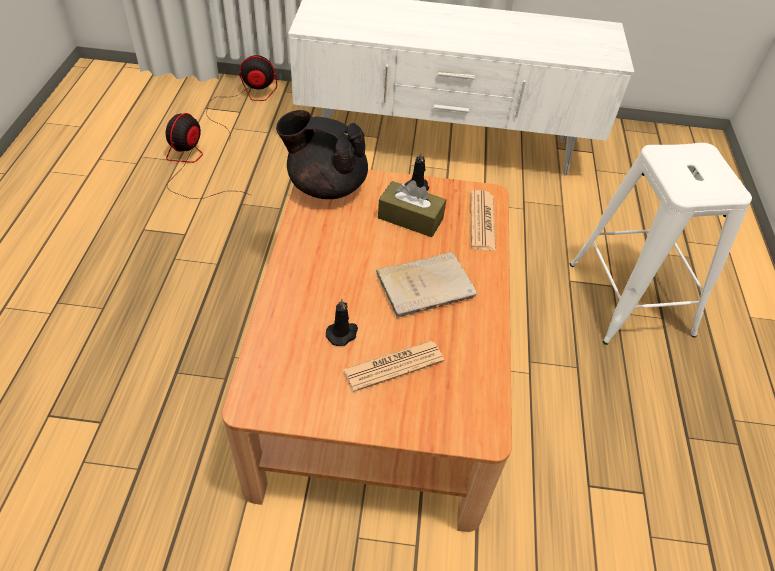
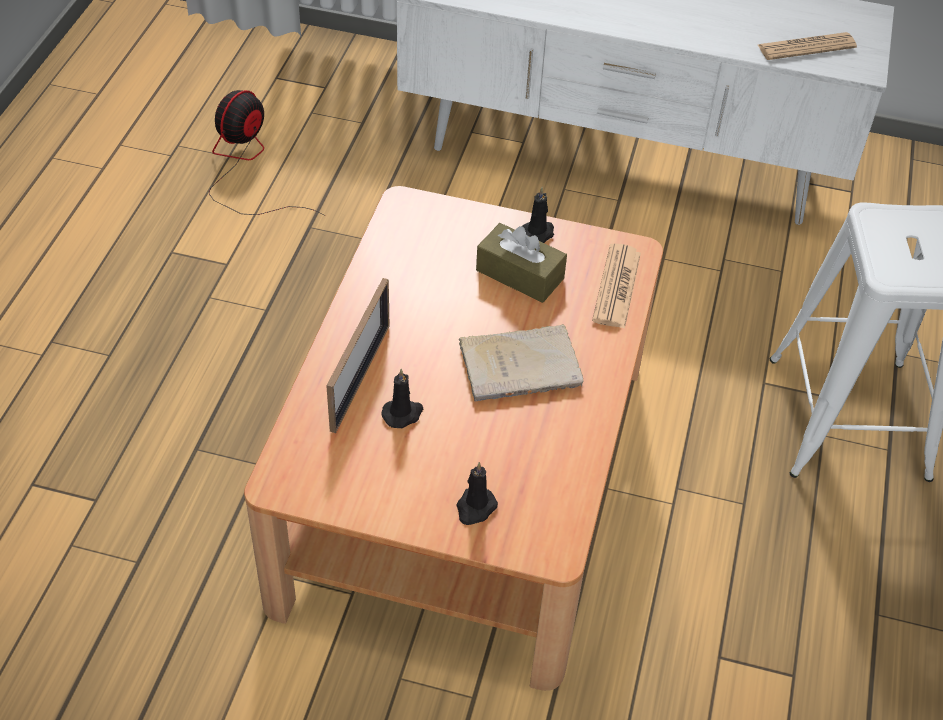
camera: 10 degrees right, 0 degrees up
fan [206,55,277,142] -> none
black teapot [276,110,368,199] -> none
newspaper [343,341,444,392] -> newspaper moved to [758,32,857,60]
none -> picture frame [326,278,389,433]
none -> black candle [456,462,498,525]

